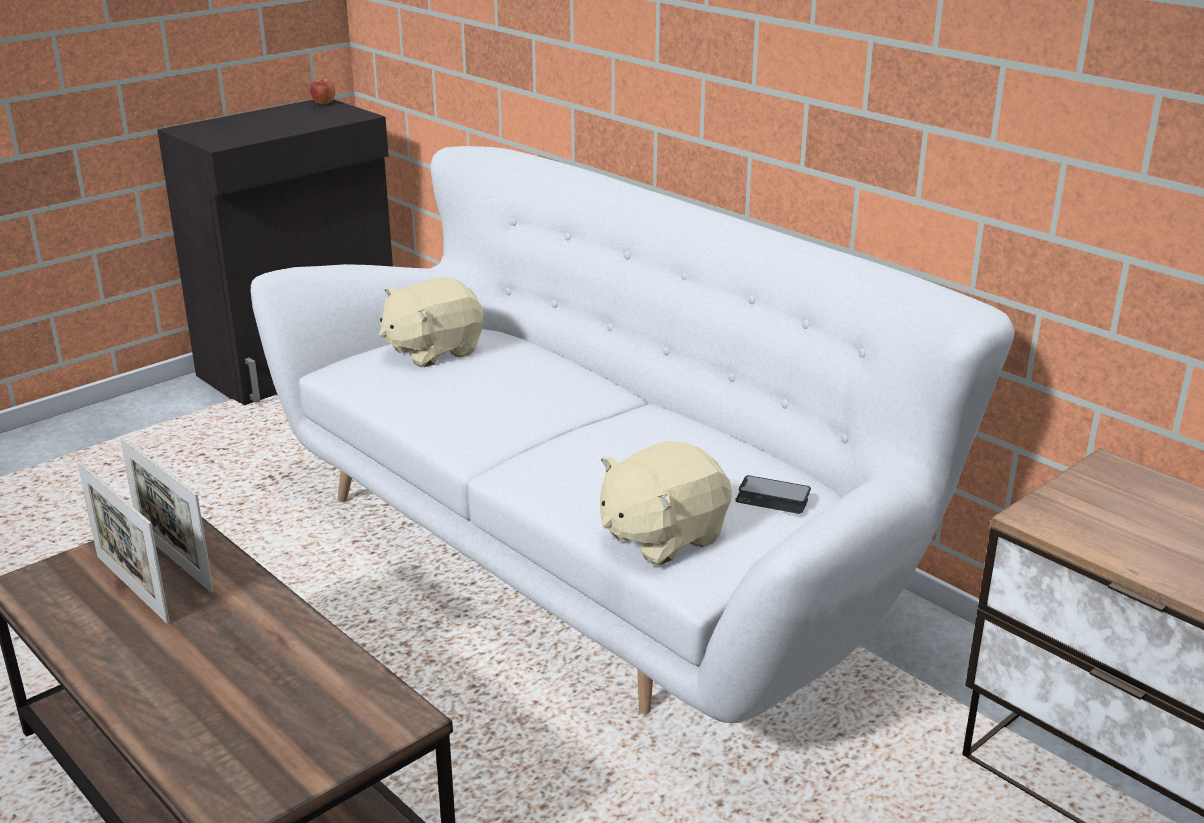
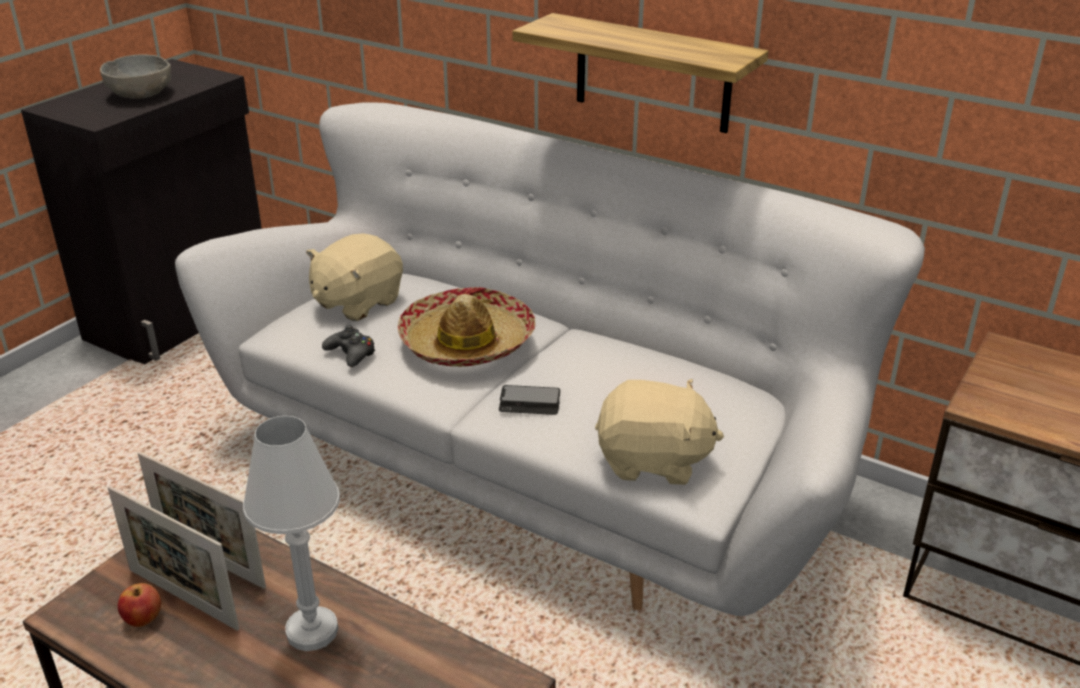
camera: 15 degrees left, 5 degrees up
apple [310,79,336,105] -> apple moved to [118,583,161,627]
beige plush toy [600,441,732,565] -> beige plush toy turned 120 degrees counterclockwise [595,379,724,485]
phone [735,475,811,514] -> phone moved to [499,385,560,415]
none -> grey bowl [100,54,171,99]
none -> white table lamp [243,416,340,651]
none -> black game controller [322,325,375,367]
none -> hat [398,287,536,367]
none -> shelf [512,13,768,133]

